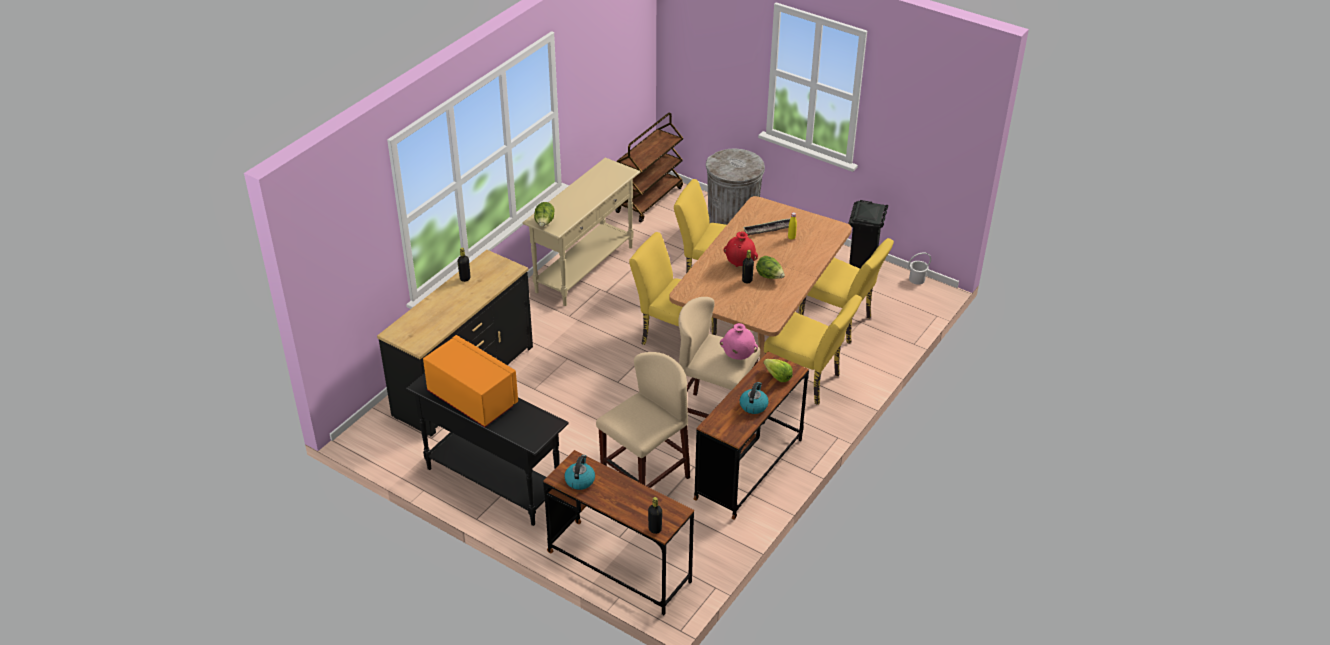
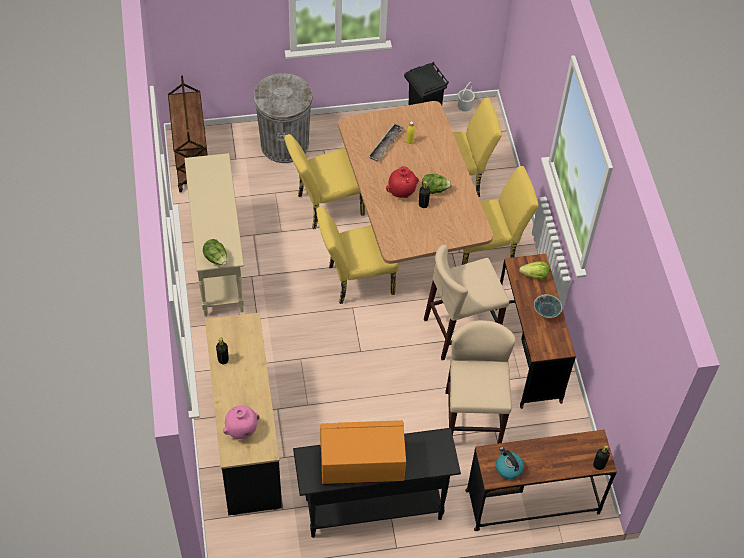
camera: 45 degrees left, 15 degrees up
pink vase [720,323,758,360] -> pink vase moved to [223,406,259,439]
kettle [740,382,769,414] -> bowl [534,294,562,318]

